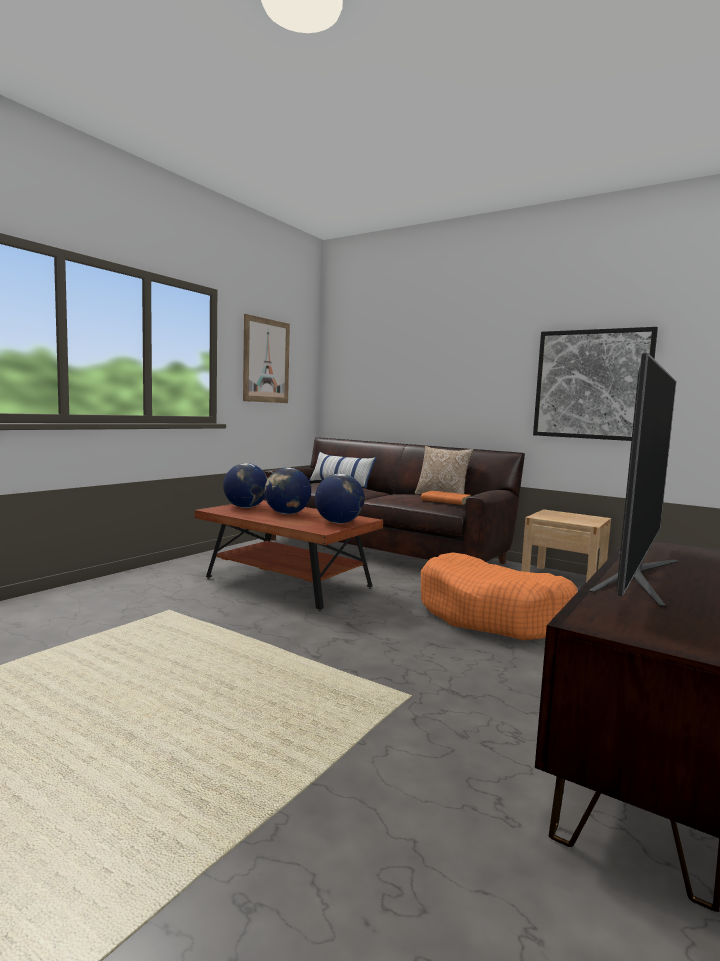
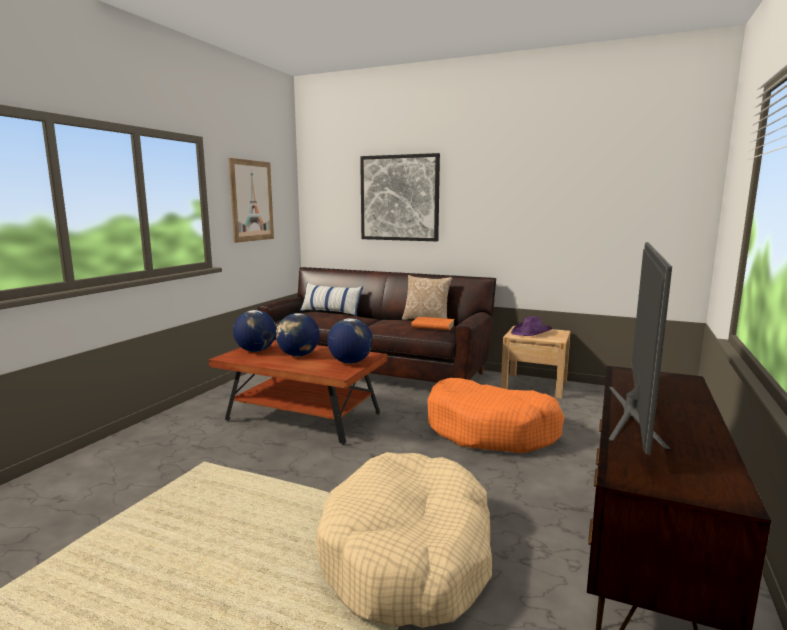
camera: 10 degrees left, 5 degrees up
picture [533,327,658,441] -> picture moved to [360,153,440,241]
none -> beige dog bed [315,452,492,628]
none -> purple hat [511,316,552,336]

